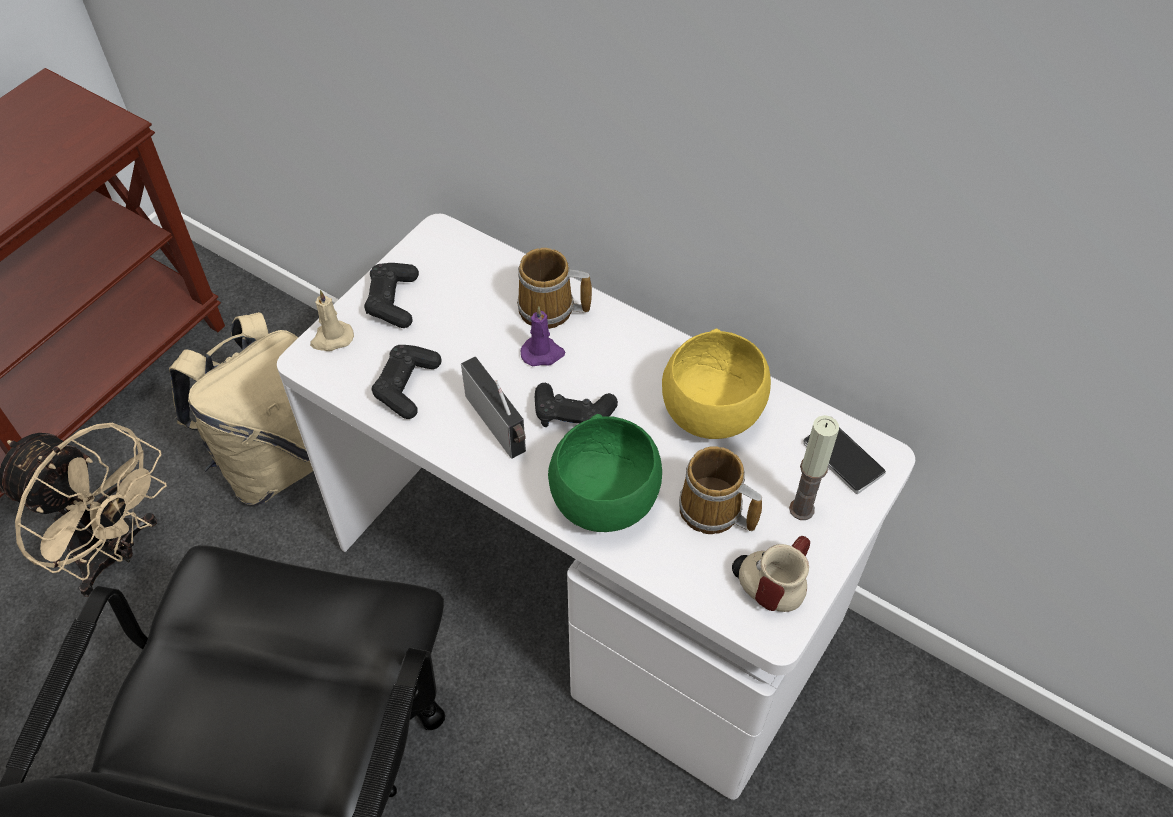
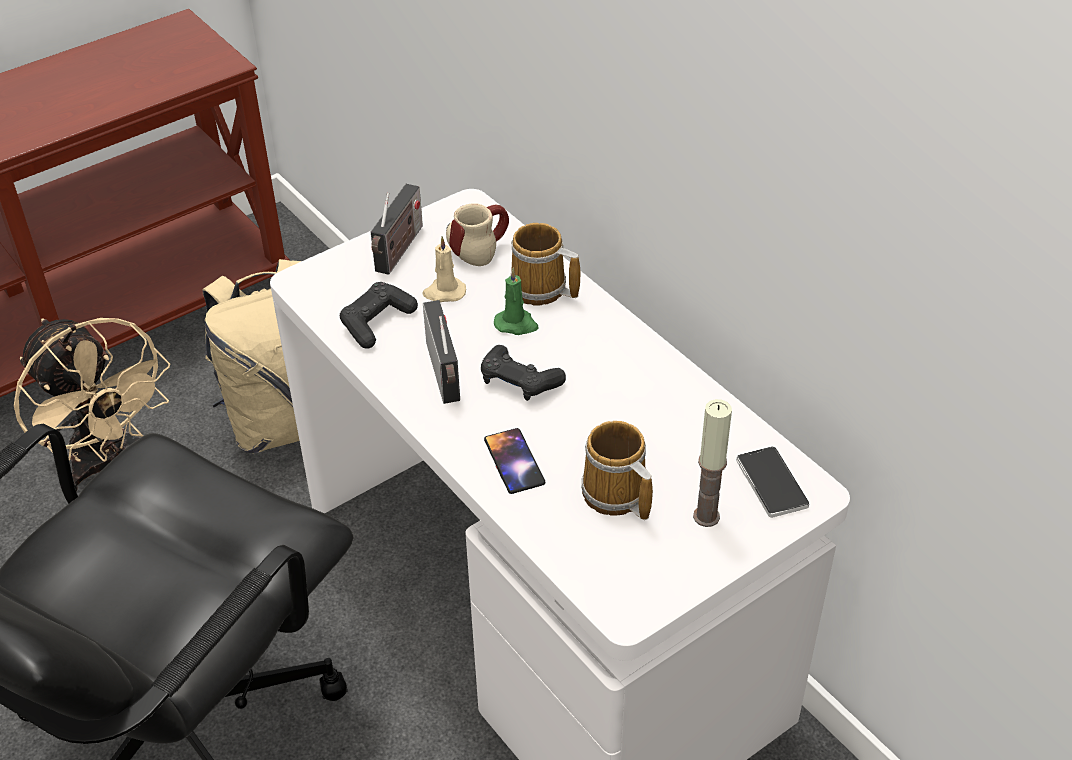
camera: 20 degrees right, 10 degrees down
beige candle [310,290,354,351] -> beige candle moved to [422,236,466,302]
black game controller [364,263,419,328] -> radio [371,184,423,275]
purple candle [521,306,565,366] -> green candle [494,268,538,335]
green bowl [548,414,662,532] -> phone [484,428,545,494]
yellow bowl [662,329,771,439] -> none
mug [732,536,810,612] -> mug moved to [446,203,509,266]

